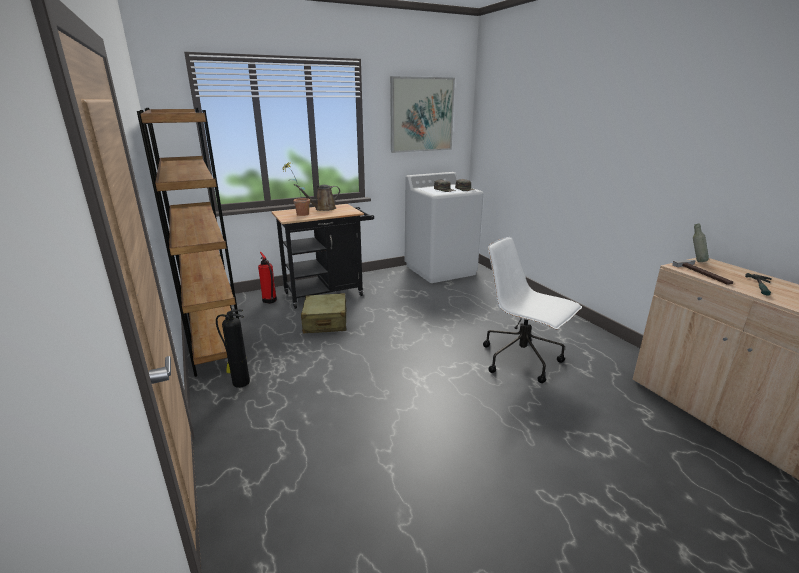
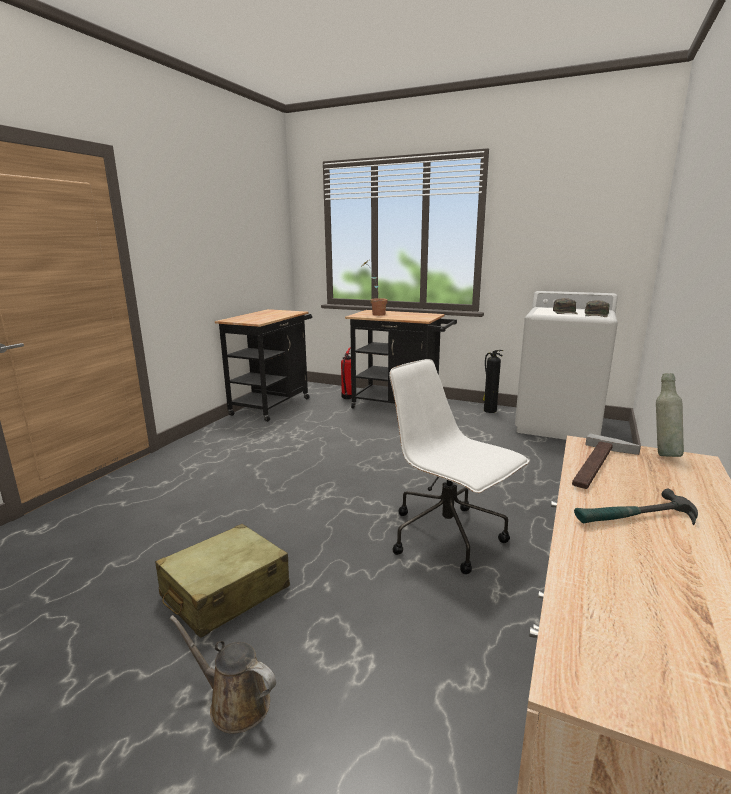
camera: 50 degrees right, 5 degrees down
brown bookcase [137,108,239,377] -> black cart [215,309,312,422]
fire extinguisher [216,309,250,388] -> fire extinguisher moved to [483,350,503,413]
brown watering can [294,184,340,211] -> brown watering can moved to [170,615,276,734]
beige suitcase [301,293,347,333] -> beige suitcase moved to [155,524,290,638]
picture [390,76,455,153] -> none
white office chair [483,237,582,383] -> white office chair turned 45 degrees counterclockwise [389,359,530,574]

